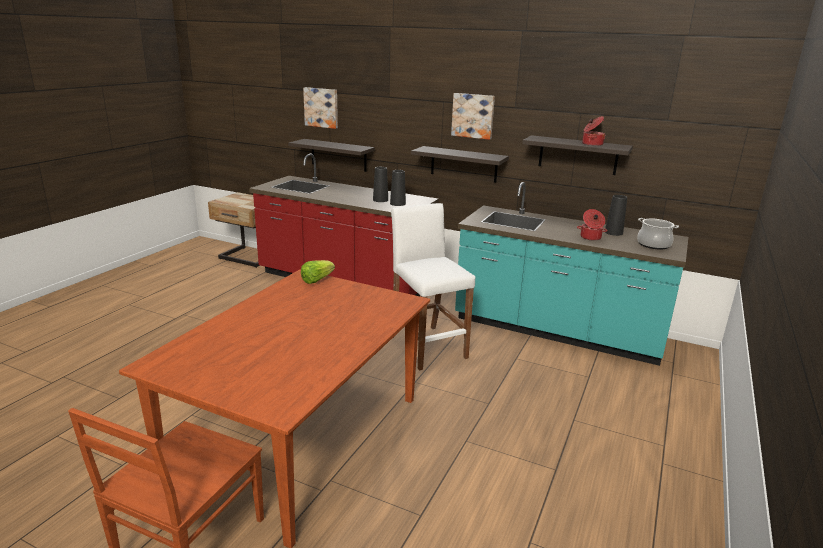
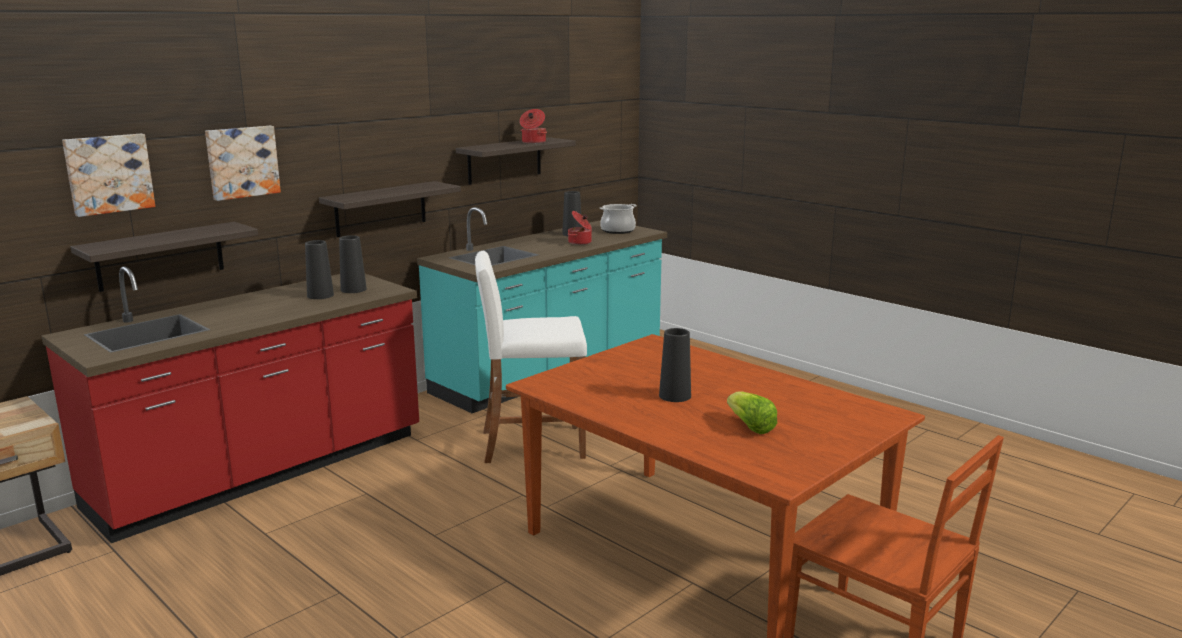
camera: 70 degrees left, 5 degrees down
lettuce [301,260,335,284] -> lettuce moved to [727,391,777,434]
picture [451,93,495,140] -> picture moved to [205,126,281,201]
none -> black vase [659,328,691,402]

